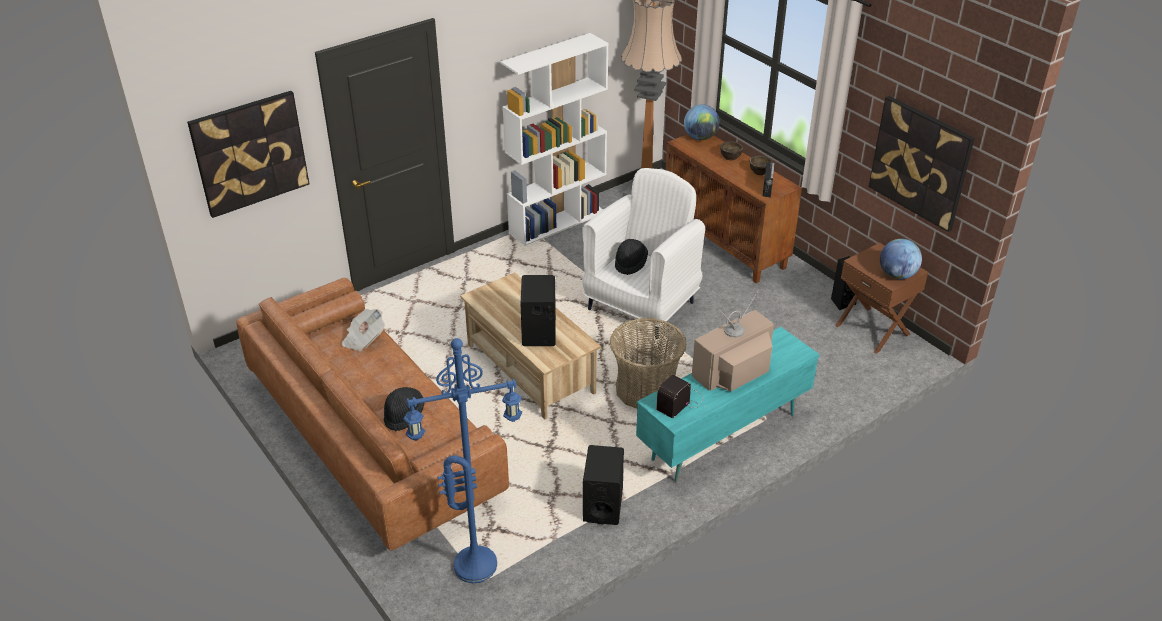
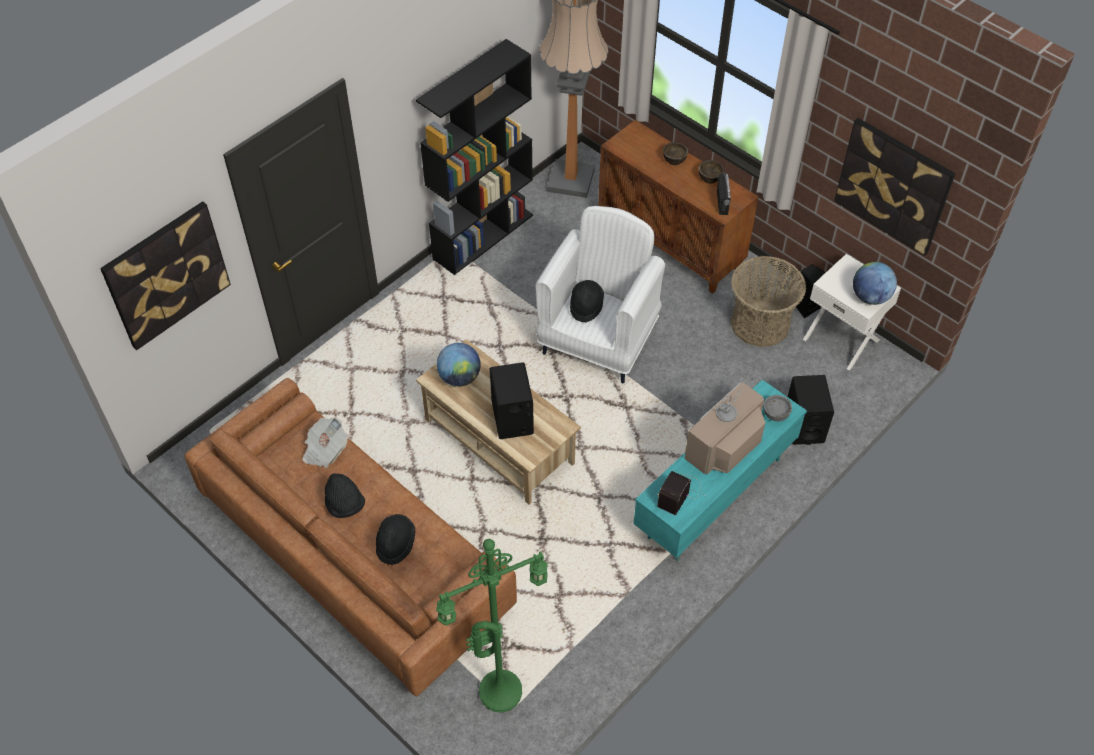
camera: 10 degrees left, 15 degrees up
blue floor lamp [403,338,522,583] -> green floor lamp [436,539,548,712]
white bookcase [500,33,609,246] -> black bookcase [416,39,533,275]
black speaker [583,445,624,525] -> black speaker moved to [788,375,834,445]
basket [610,318,687,409] -> basket moved to [730,256,806,347]
globe [684,104,719,140] -> globe moved to [436,343,481,387]
brown nightstand [835,243,928,354] -> white nightstand [803,254,901,370]
none -> black hat [325,473,365,518]
none -> grey bowl [764,395,792,421]

